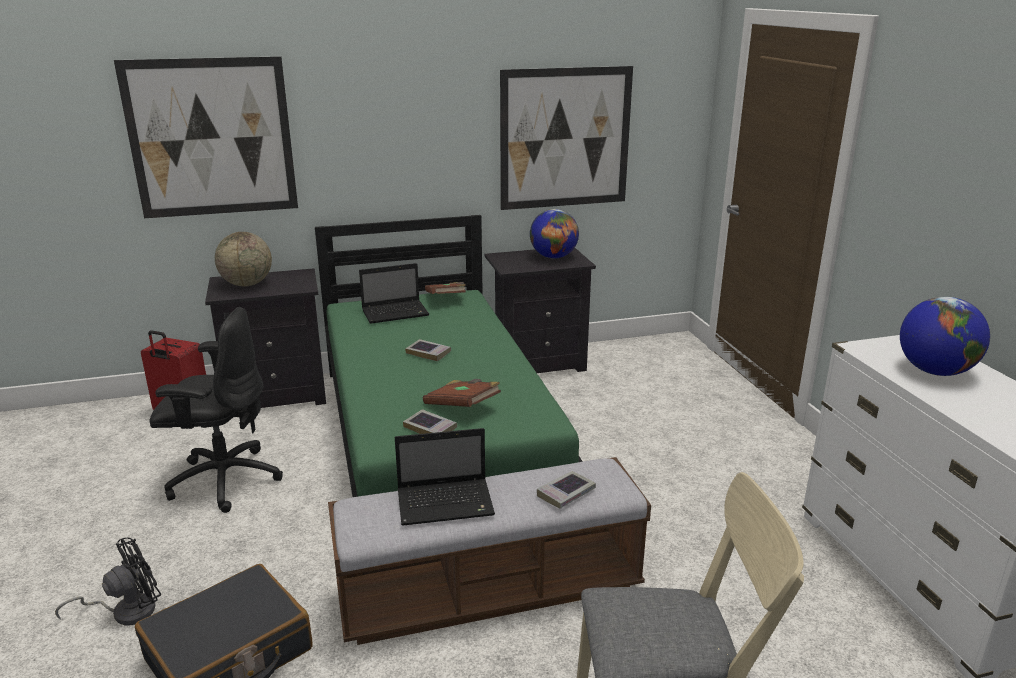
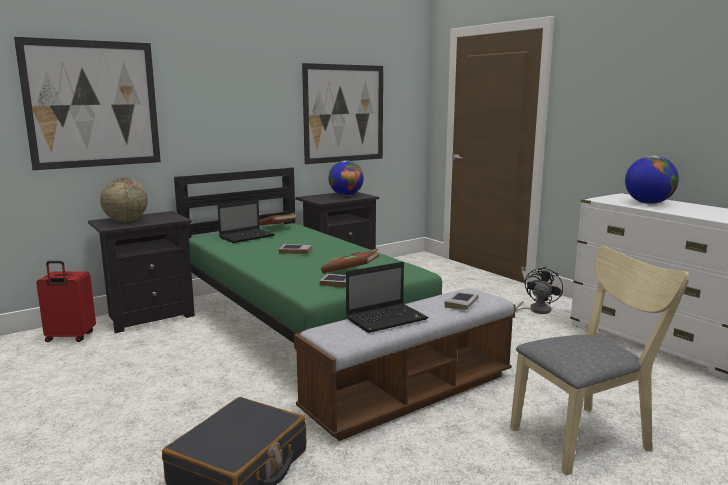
camera: 20 degrees left, 10 degrees down
black fan [55,538,161,626] -> black fan moved to [515,267,563,314]
black office chair [149,307,283,513] -> none

